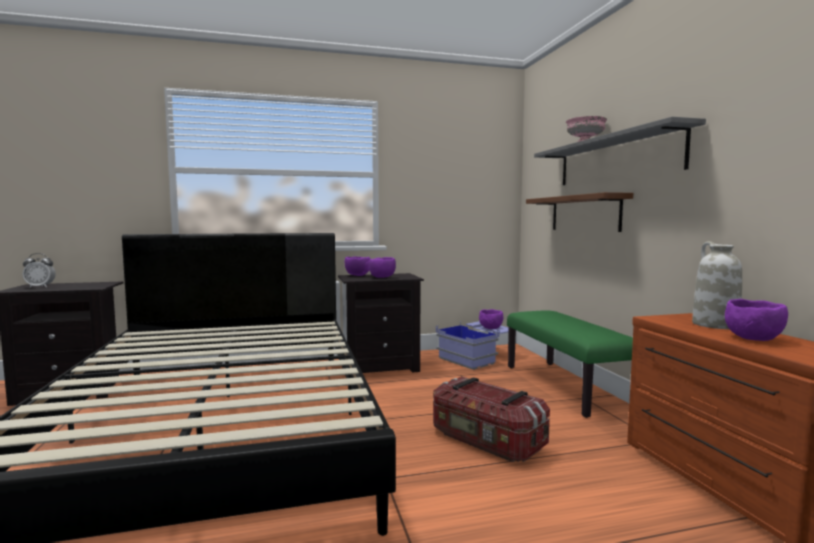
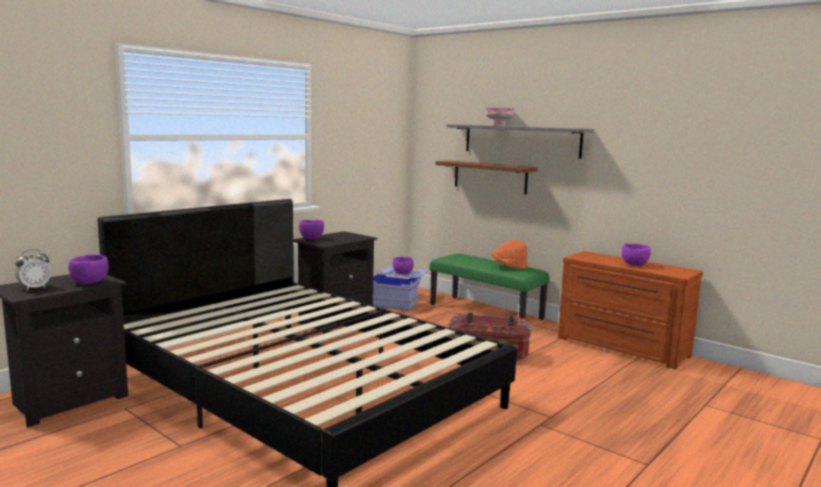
camera: 35 degrees left, 5 degrees up
purple bowl [368,257,396,278] -> purple bowl moved to [68,254,109,284]
white vase [692,241,742,329] -> none
none -> orange hat [492,239,528,269]

